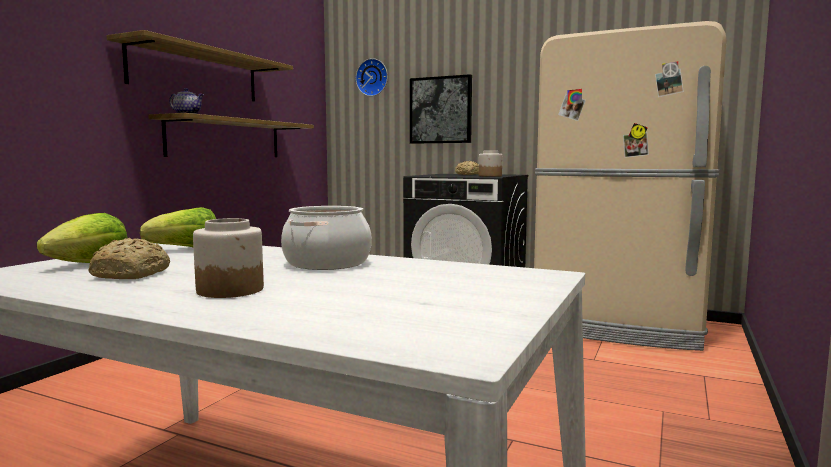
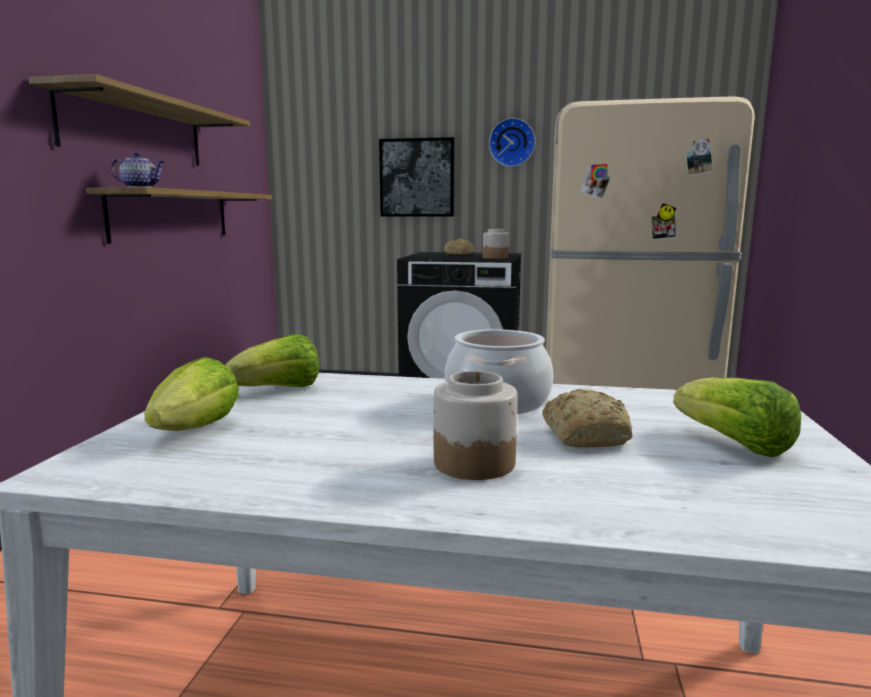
camera: 15 degrees left, 5 degrees up
bread [88,238,170,279] -> bread moved to [542,389,632,448]
wall clock [356,58,388,96] -> wall clock moved to [489,118,535,167]
none -> lettuce [673,377,801,457]

